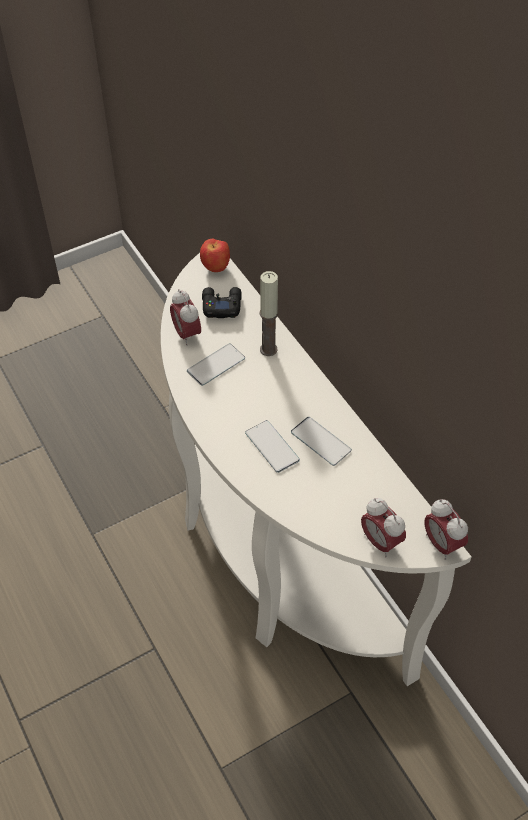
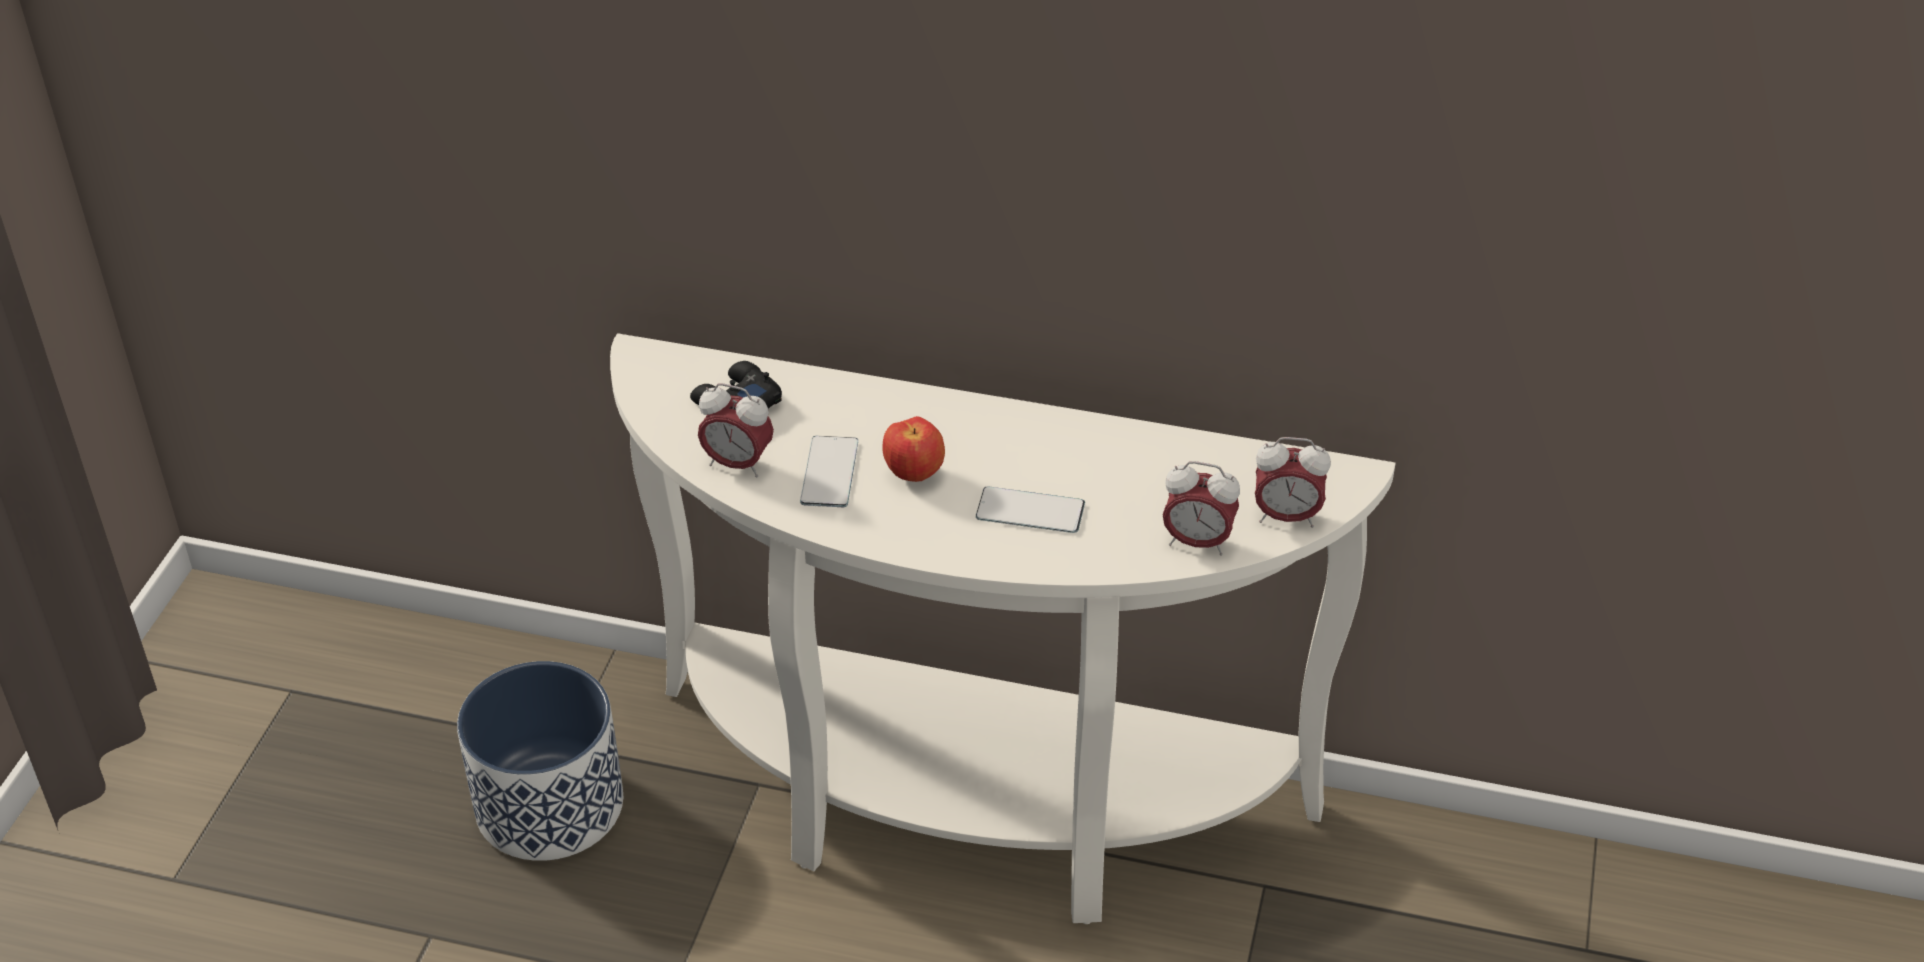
camera: 45 degrees left, 10 degrees down
apple [200,239,230,272] -> apple moved to [882,416,945,482]
candle [259,271,278,356] -> none
phone [291,417,352,466] -> none
alarm clock [425,499,468,560] -> alarm clock moved to [1163,461,1240,556]
none -> planter [457,661,623,861]

